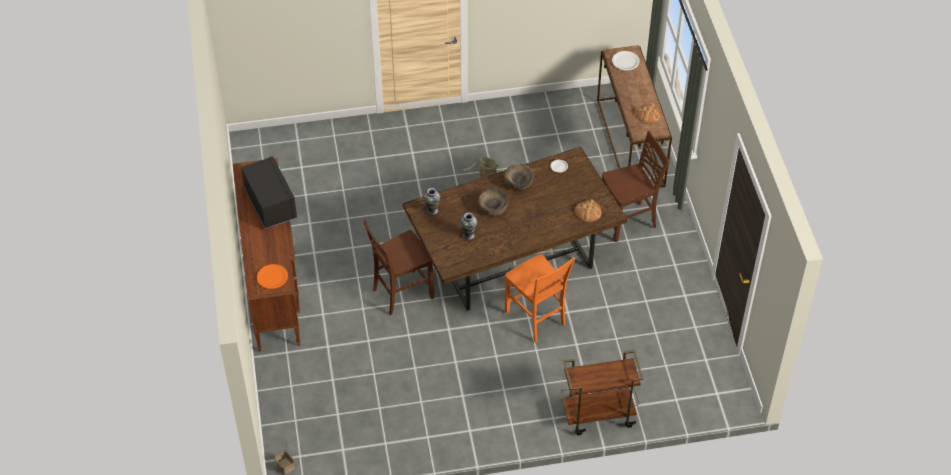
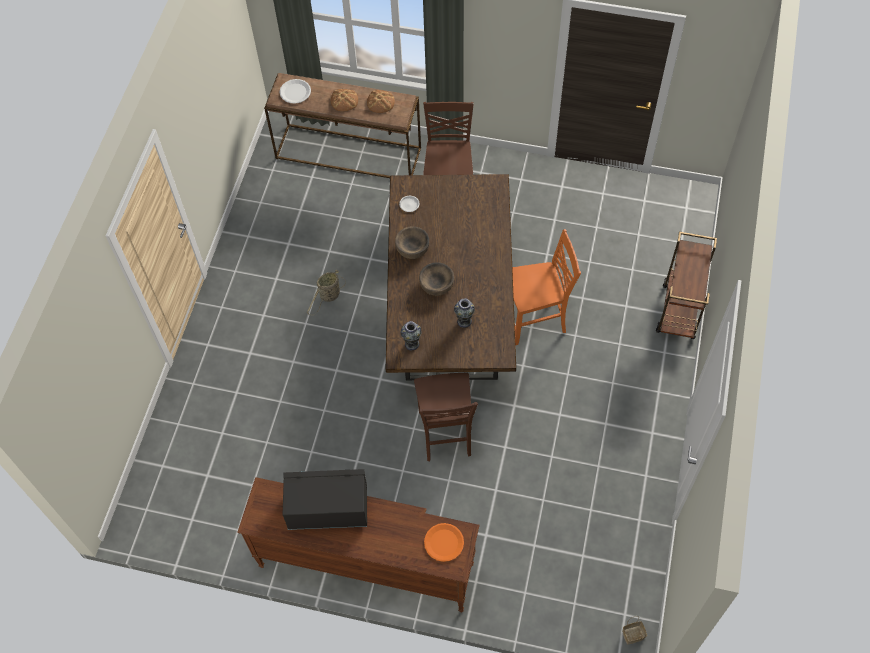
camera: 65 degrees left, 10 degrees up
bread [575,199,602,222] -> bread moved to [331,89,358,111]

